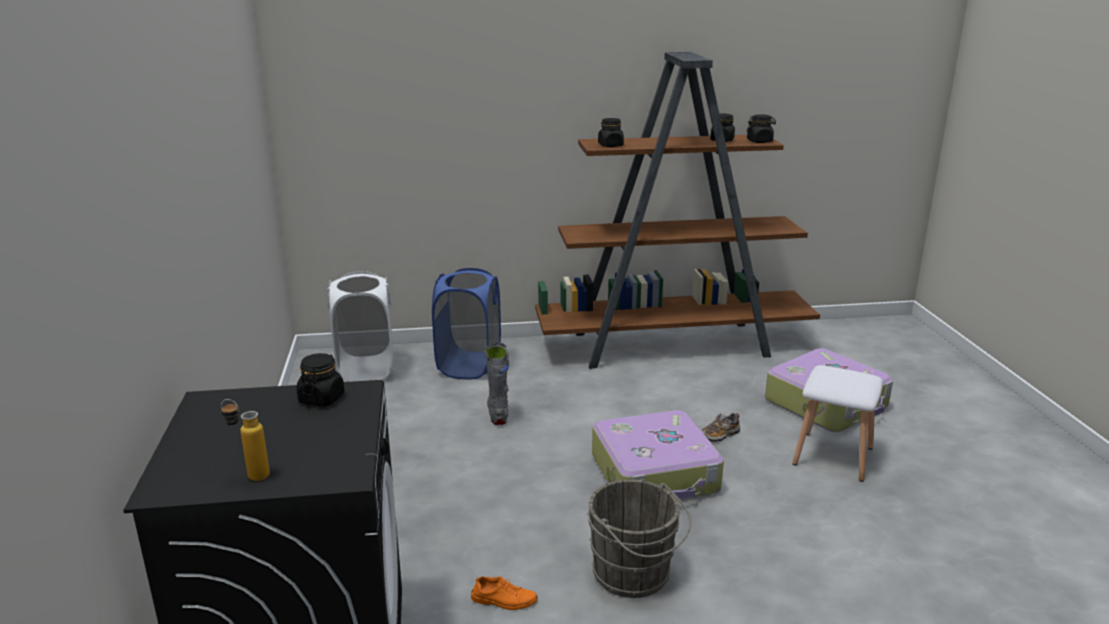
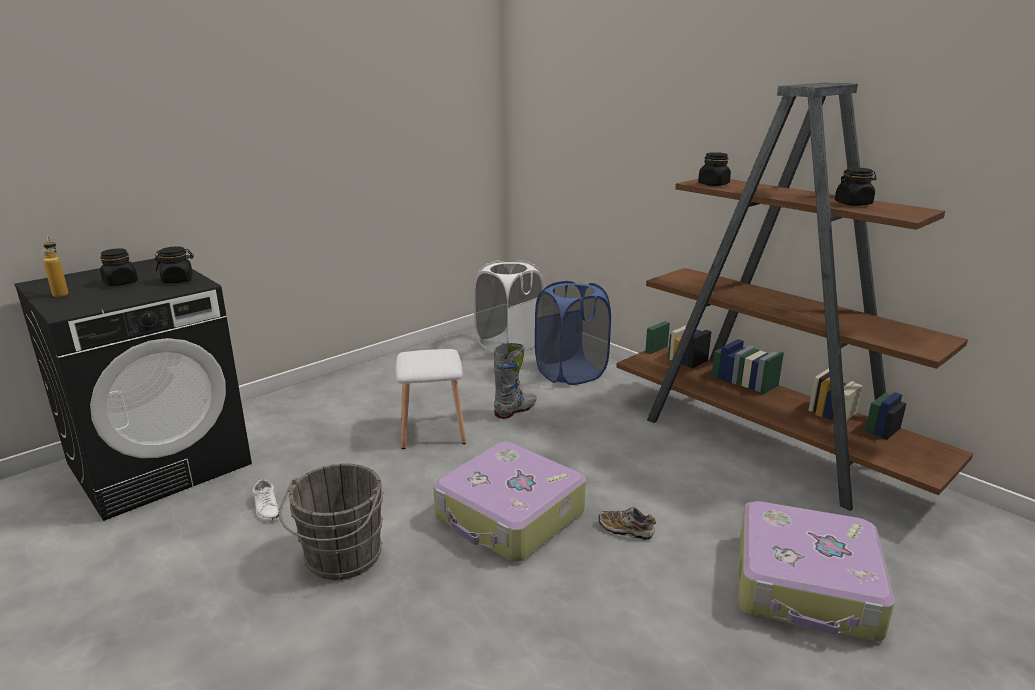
camera: 55 degrees right, 0 degrees up
orange shoe [471,576,538,610] -> white shoe [253,478,279,521]
black jar [747,114,776,143] -> black jar moved to [100,248,138,286]
white stool [792,365,883,482] -> white stool moved to [395,349,466,449]

